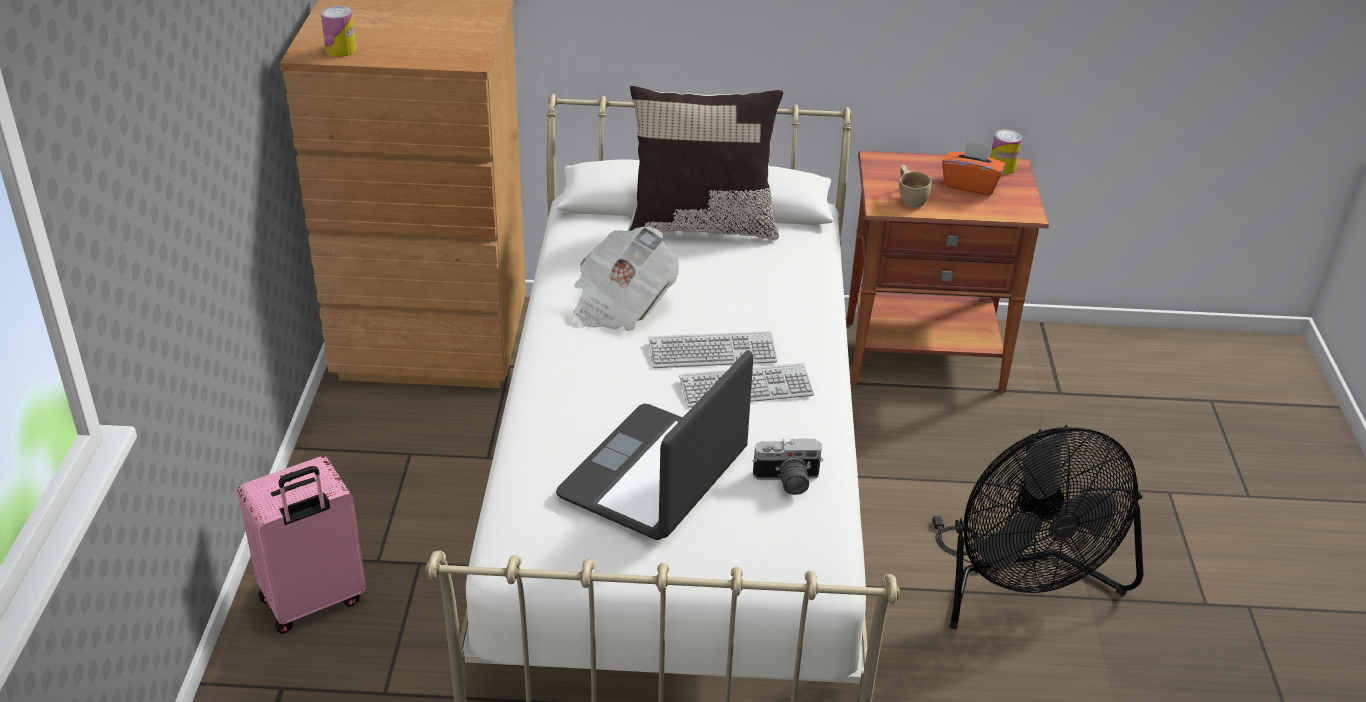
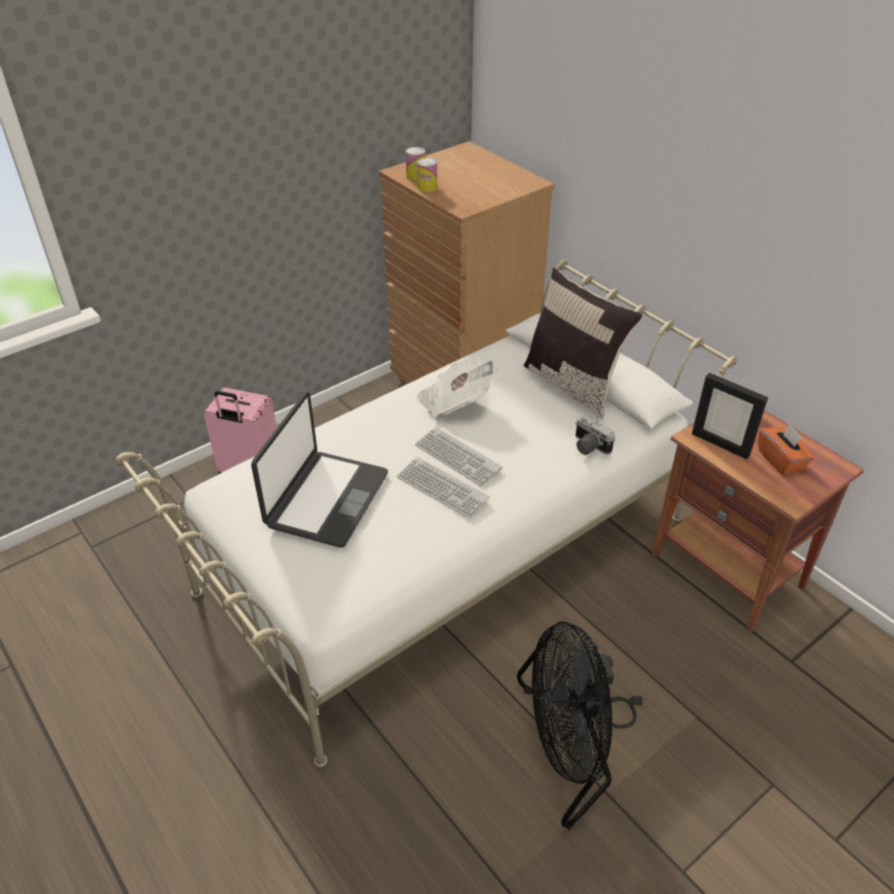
camera: 50 degrees right, 5 degrees up
laptop [556,350,753,540] -> laptop turned 120 degrees clockwise [251,392,388,548]
camera [753,439,823,495] -> camera moved to [575,415,615,455]
beige cup [899,164,932,208] -> picture frame [692,373,768,459]
black fan [933,425,1144,630] -> black fan turned 45 degrees clockwise [517,622,645,830]
can [990,129,1022,174] -> can moved to [417,158,437,192]

